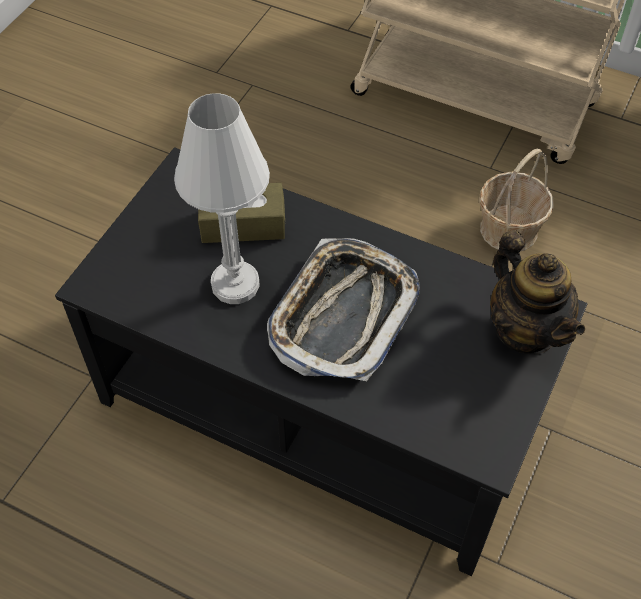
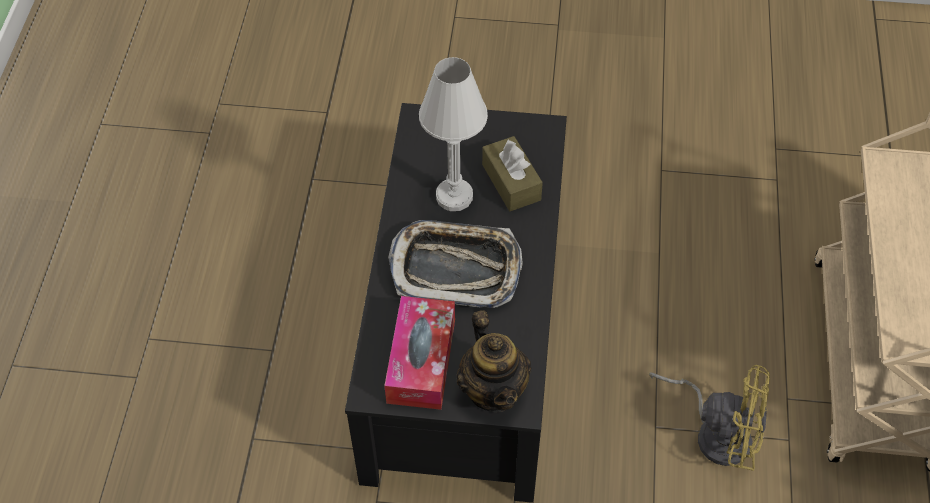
camera: 70 degrees right, 0 degrees up
basket [479,148,554,251] -> yellow fan [649,365,770,471]
teapot [490,230,585,354] -> teapot turned 60 degrees counterclockwise [457,310,531,413]
none -> tissue box [384,296,455,410]

